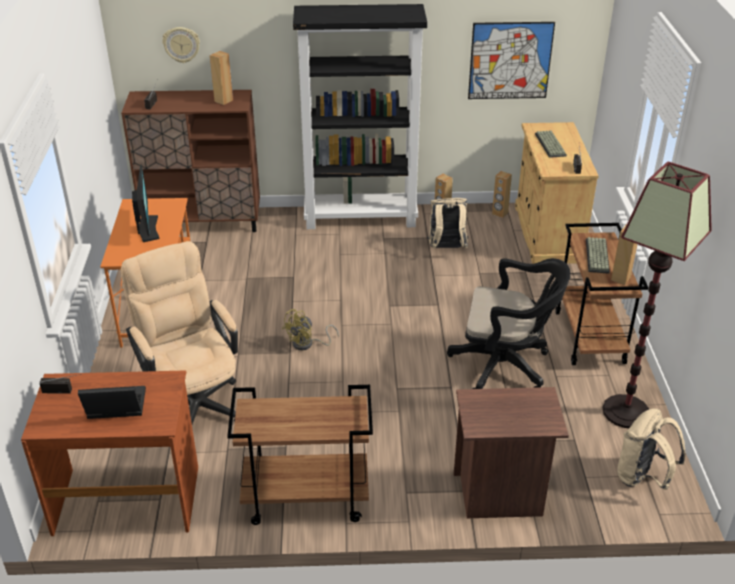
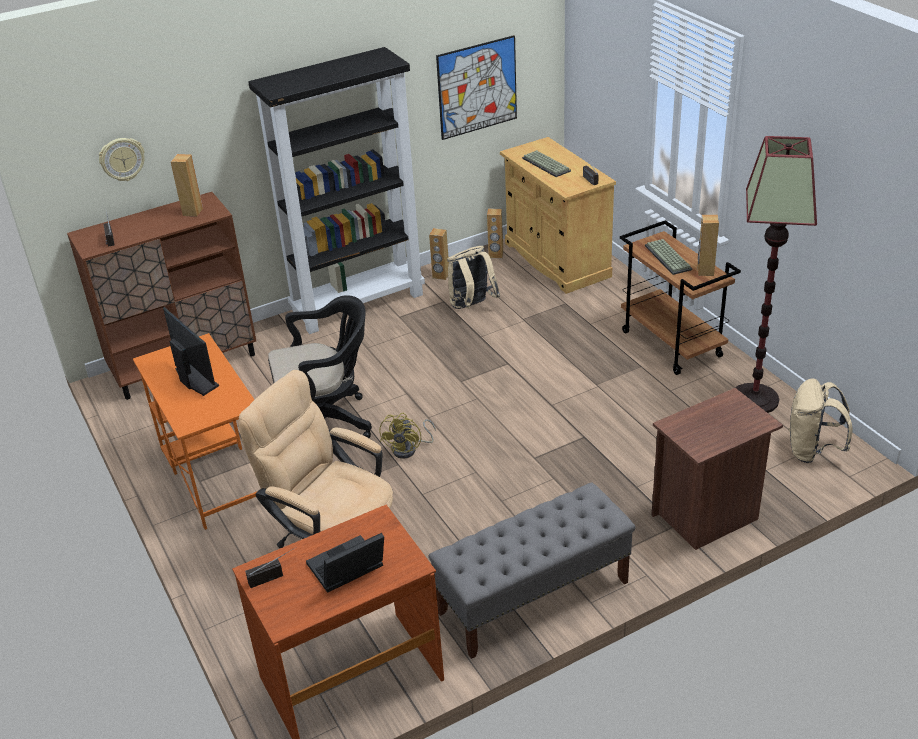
camera: 25 degrees left, 0 degrees up
brown cart [227,385,373,525] -> grey bench [428,482,635,659]
black office chair [447,258,571,389] -> black office chair moved to [268,295,372,438]

